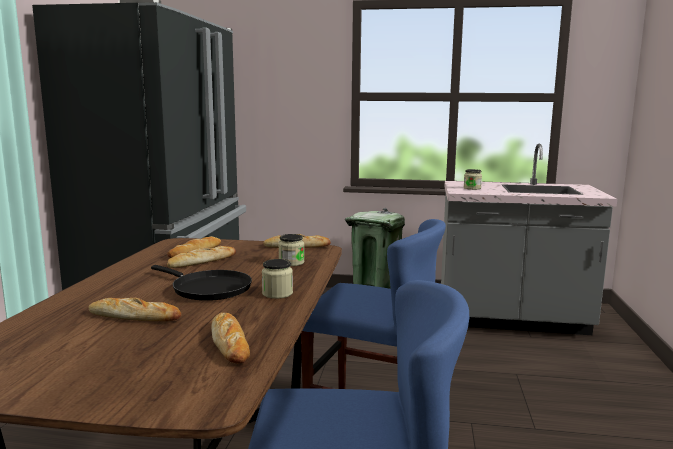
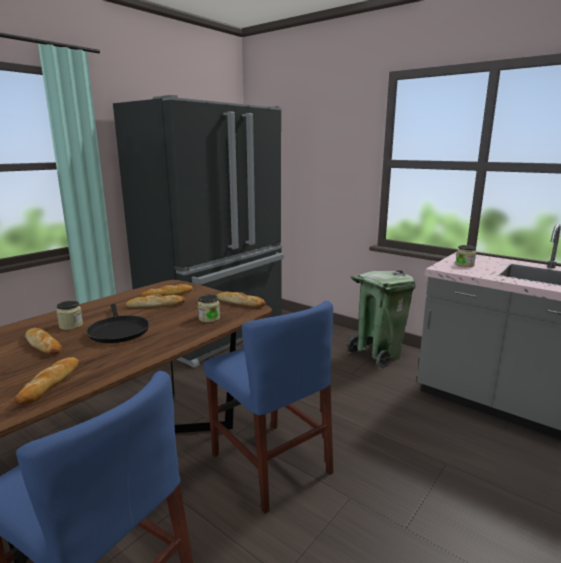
camera: 30 degrees right, 5 degrees up
jar [262,259,293,299] -> jar moved to [56,301,83,330]

